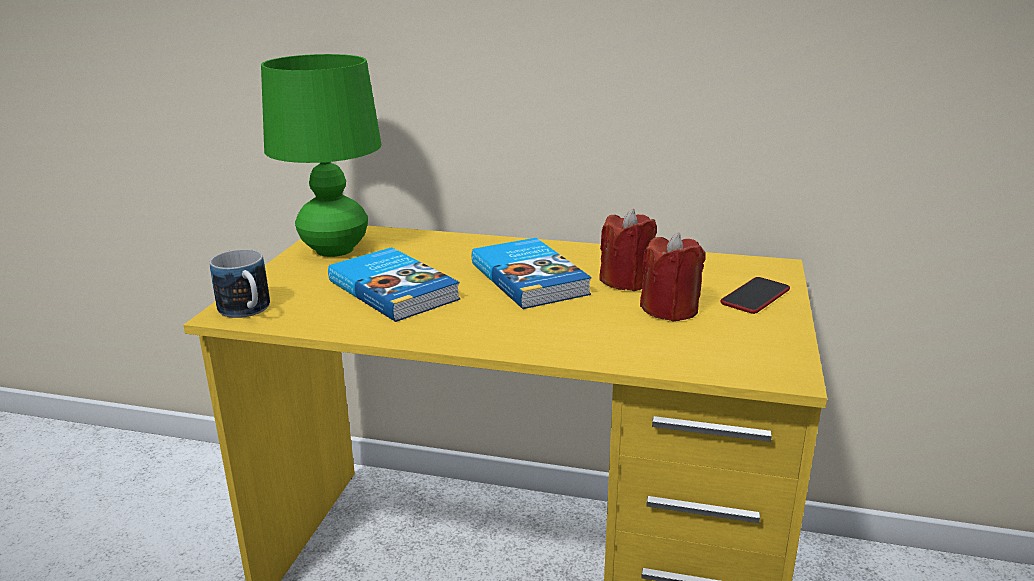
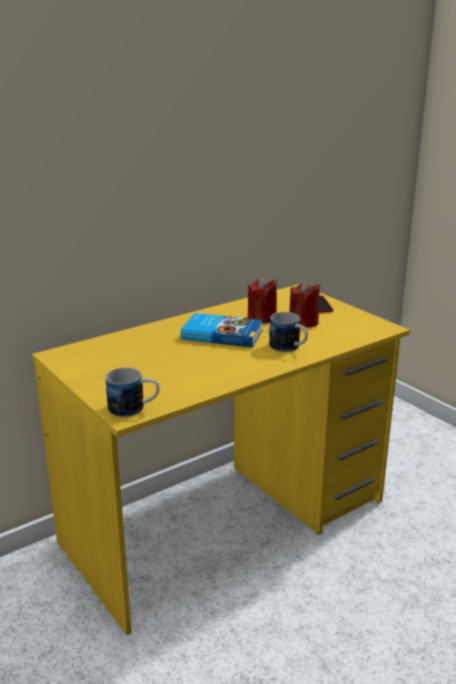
camera: 50 degrees left, 0 degrees up
green table lamp [261,54,382,257] -> none
book [328,247,460,322] -> none
none -> mug [269,312,308,352]

